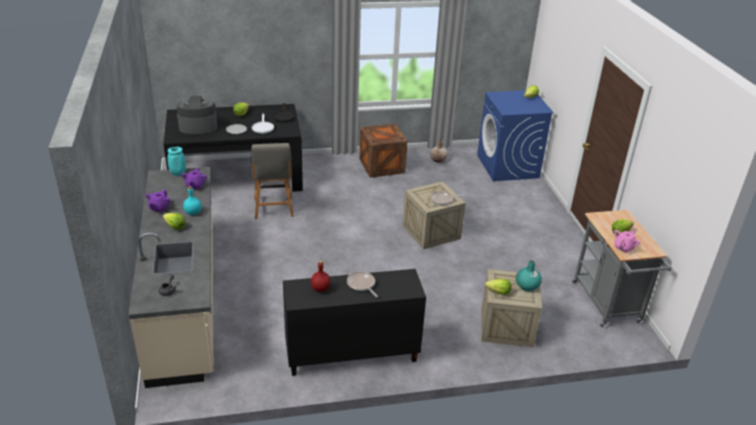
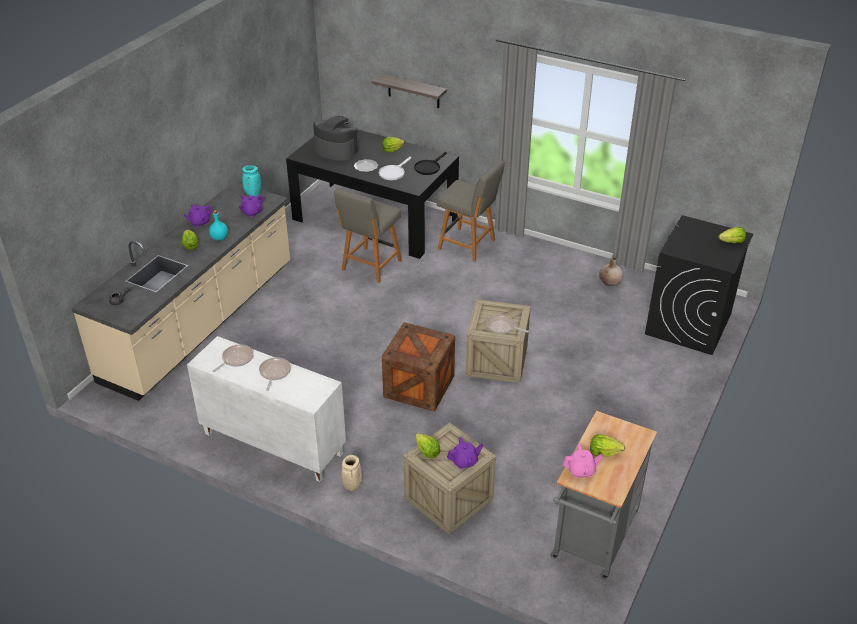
camera: 40 degrees right, 5 degrees up
black cabinet [283,269,426,376] -> white cabinet [187,336,346,482]
red bottle [311,261,331,292] -> frying pan [212,344,254,372]
crate [360,124,408,177] -> crate moved to [382,323,455,411]
blue washing machine [477,90,554,181] -> black washing machine [645,215,753,355]
turquoise vase [516,260,542,291] -> purple teapot [447,437,483,469]
none -> beige vase [341,455,362,491]
none -> shelf [371,73,447,108]
none -> grey chair [437,160,505,262]

